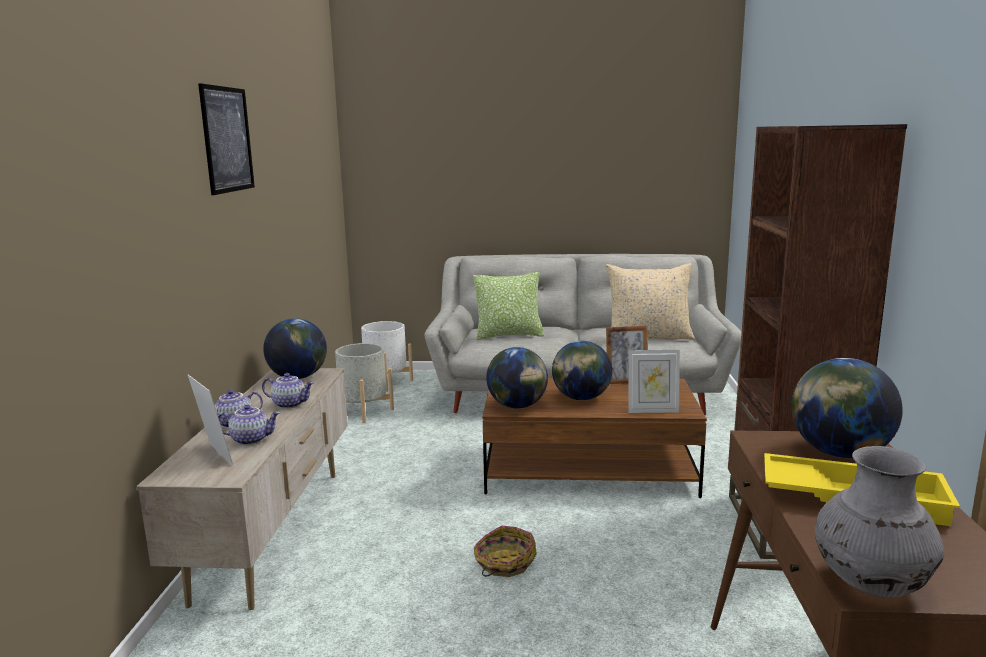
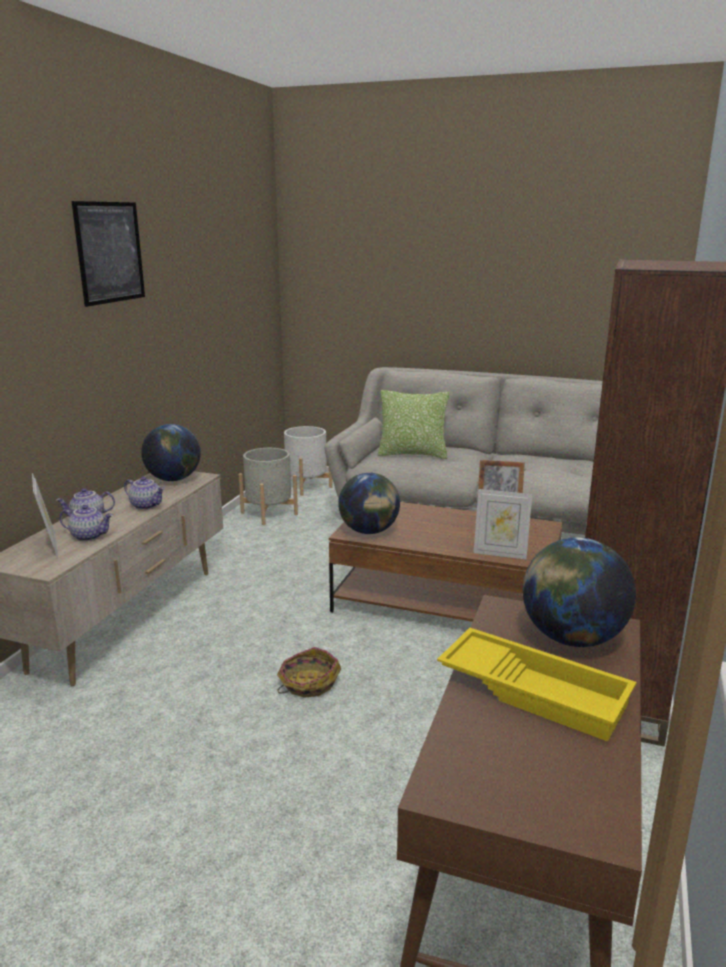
camera: 15 degrees right, 5 degrees up
globe [552,341,612,400] -> none
beige pillow [606,263,695,340] -> none
grey vase [815,446,944,597] -> none

